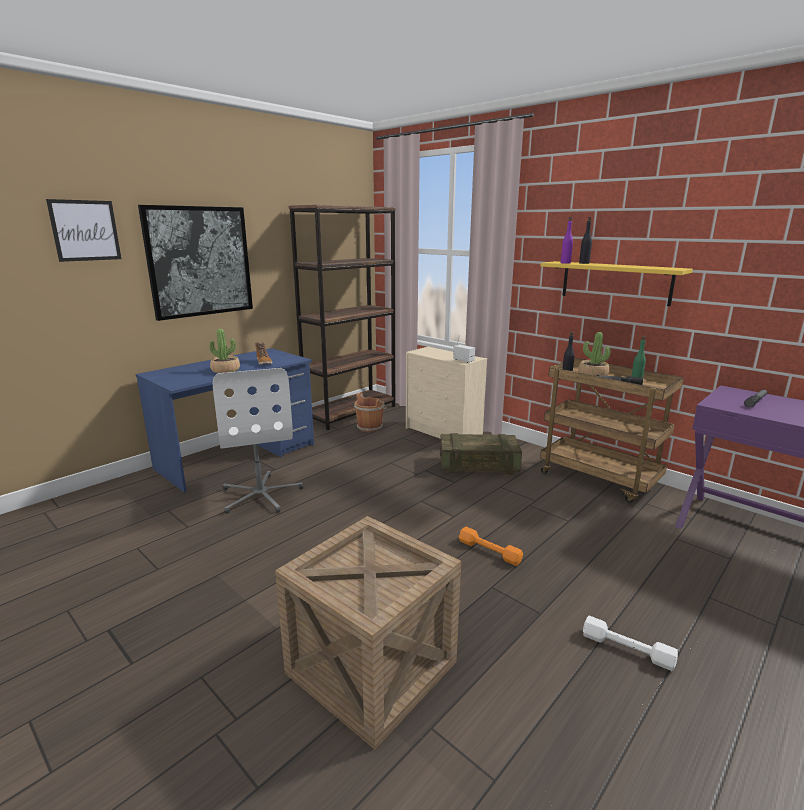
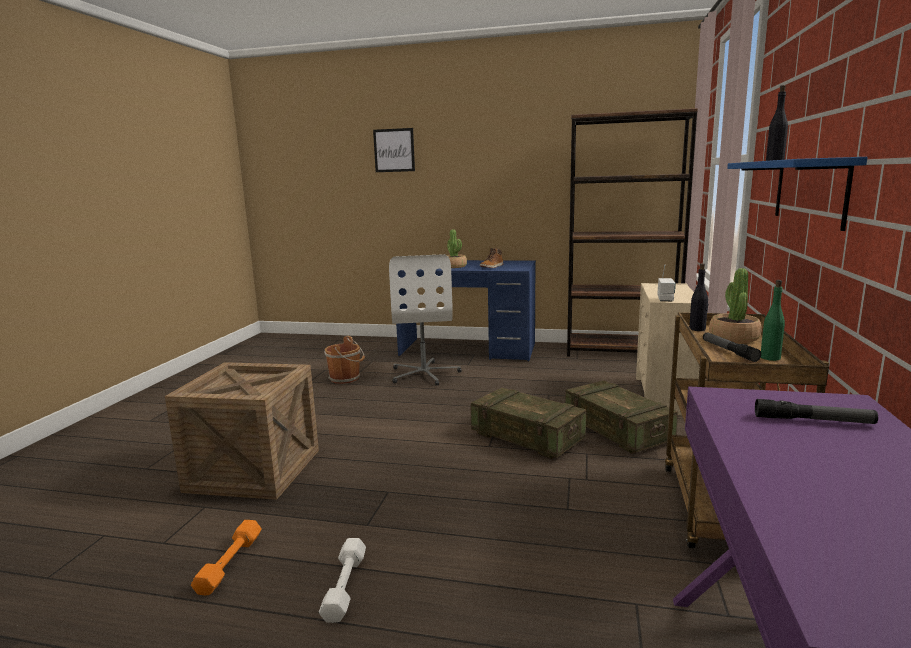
camera: 60 degrees right, 5 degrees down
picture [138,205,253,321] -> none
white office chair [213,368,303,514] -> white office chair turned 45 degrees counterclockwise [389,254,462,386]
brown bucket [354,393,387,432] -> brown bucket moved to [324,336,365,384]
orange dumbbell [459,526,523,566] -> orange dumbbell moved to [191,520,262,595]
yellow shelf [541,261,693,306] -> blue shelf [727,157,867,231]
purple bottle [561,217,573,264] -> none
none -> crate [470,388,586,459]

